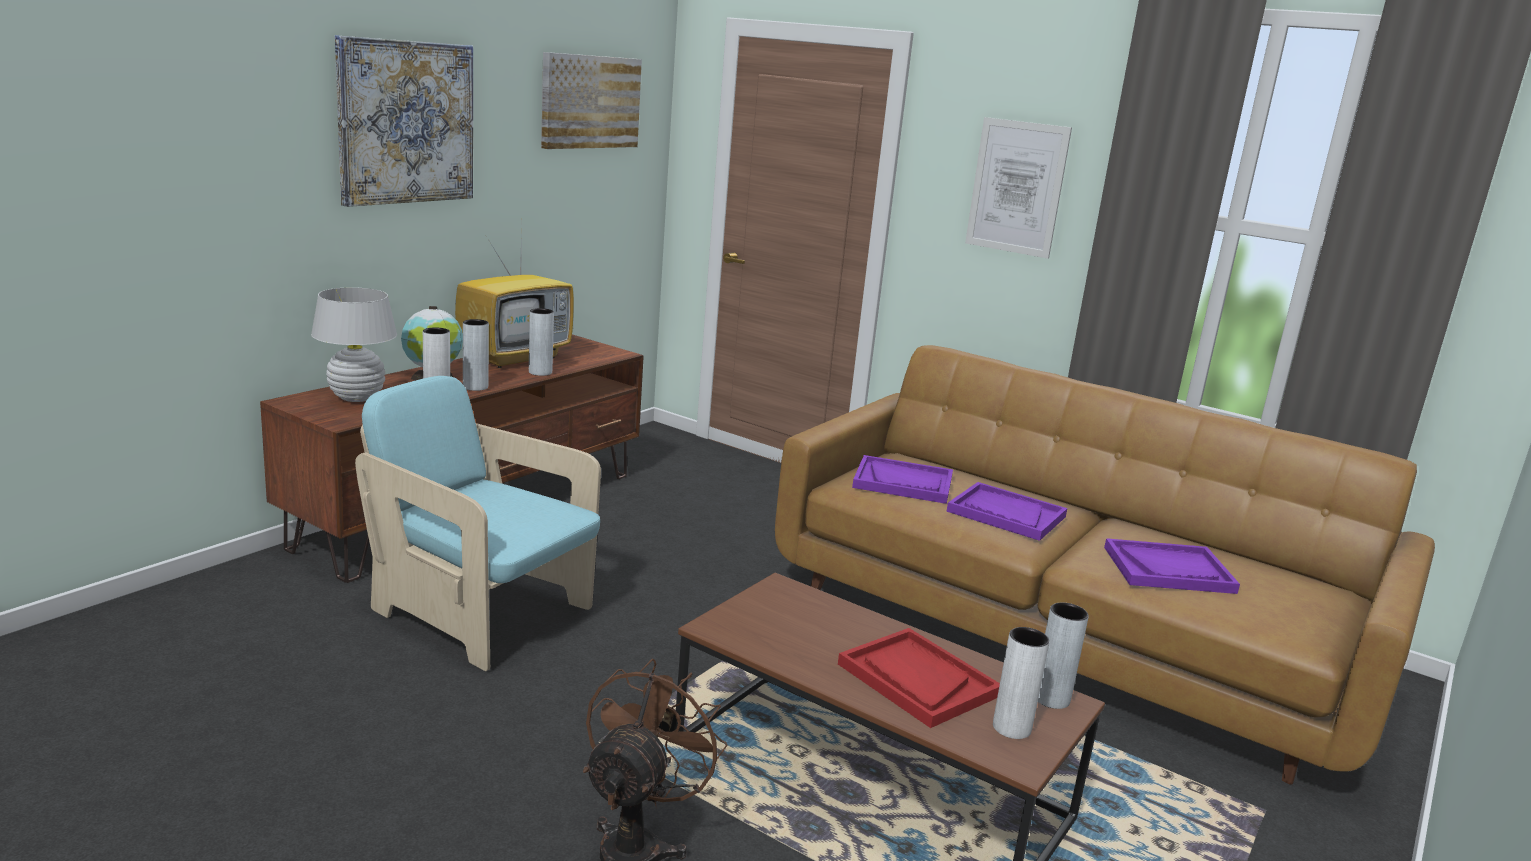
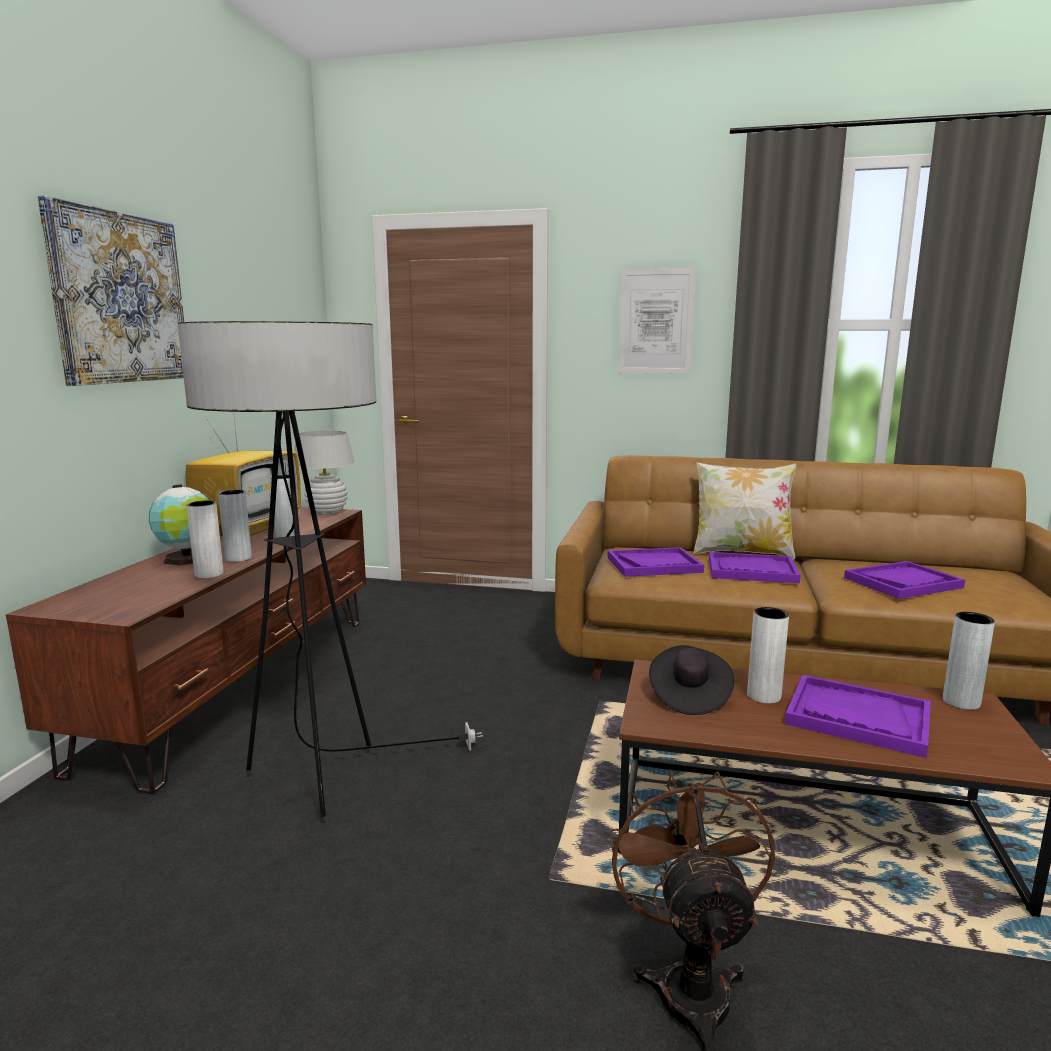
camera: 20 degrees left, 5 degrees down
white table lamp [311,287,397,402] -> white table lamp moved to [294,430,355,515]
turquoise armchair [355,376,601,671] -> floor lamp [178,321,483,817]
picture [541,52,642,149] -> none
red tray [838,628,1000,728] -> purple tray [785,675,931,758]
white vase [993,627,1050,739] -> white vase moved to [747,607,789,703]
none -> black hat [649,645,734,715]
none -> pillow [693,462,797,560]

